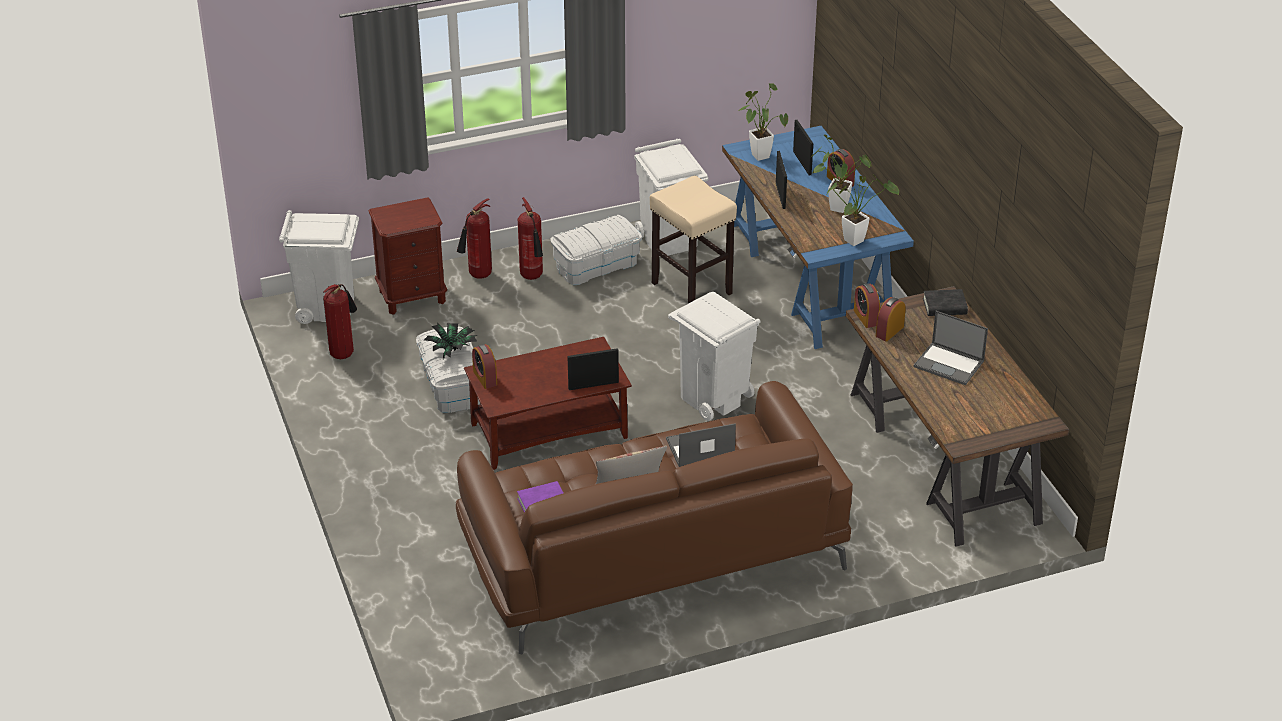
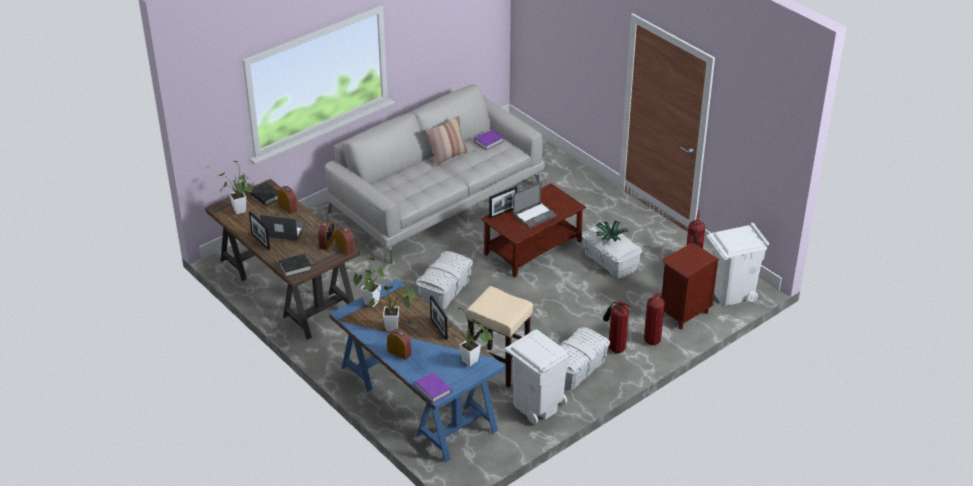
camera: 160 degrees right, 0 degrees up
brown sofa [456,381,853,654] -> grey sofa [325,84,545,264]
alarm clock [472,344,497,389] -> alarm clock moved to [277,186,298,214]
laptop [666,423,736,467] -> laptop moved to [513,182,557,228]
white trash can [668,292,761,421] -> white storage box [416,251,473,310]
picture frame [793,120,813,176] -> picture frame moved to [249,211,270,250]
none -> potted plant [219,161,252,214]
none -> black book [250,182,278,206]
none -> purple book [415,372,452,403]

